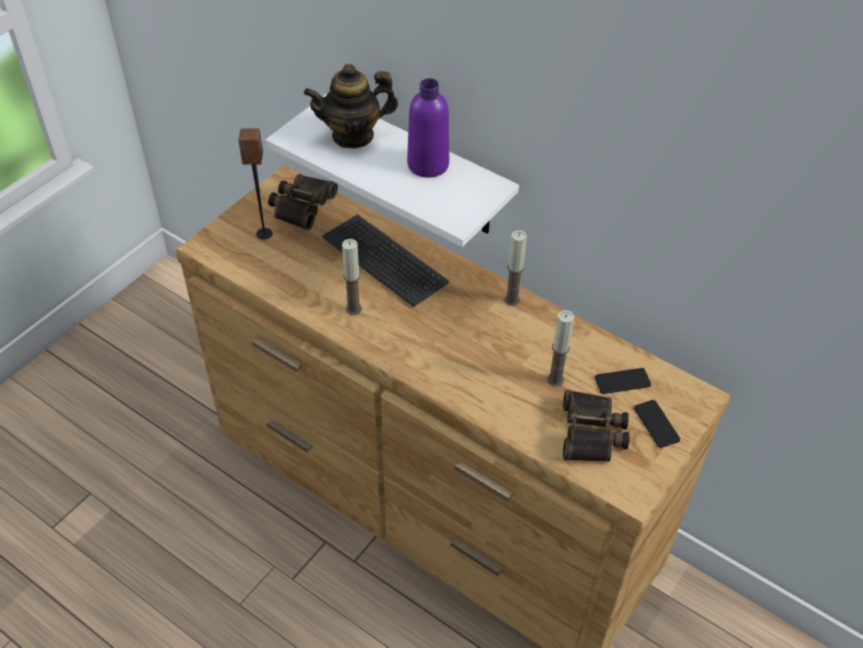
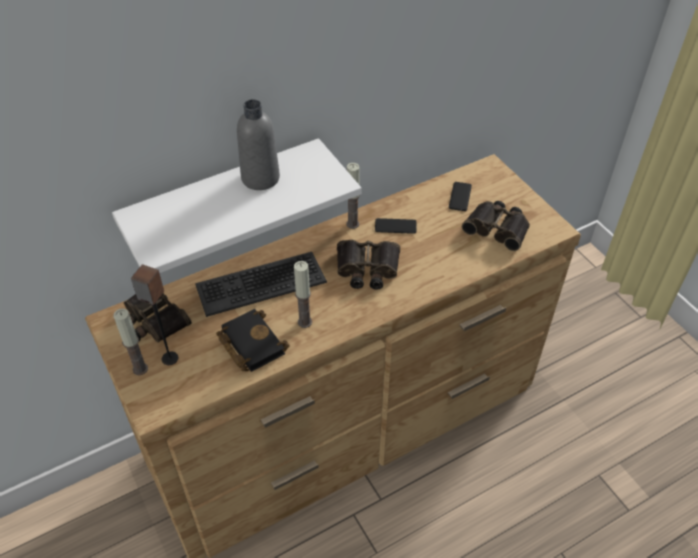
camera: 65 degrees left, 0 degrees up
teapot [304,64,398,149] -> none
purple bottle [407,78,449,178] -> grey bottle [237,99,280,190]
candle [547,310,574,387] -> candle moved to [113,308,148,375]
phone [634,400,680,448] -> phone moved to [375,218,417,234]
none -> black book [216,309,290,372]
none -> binoculars [337,240,400,290]

